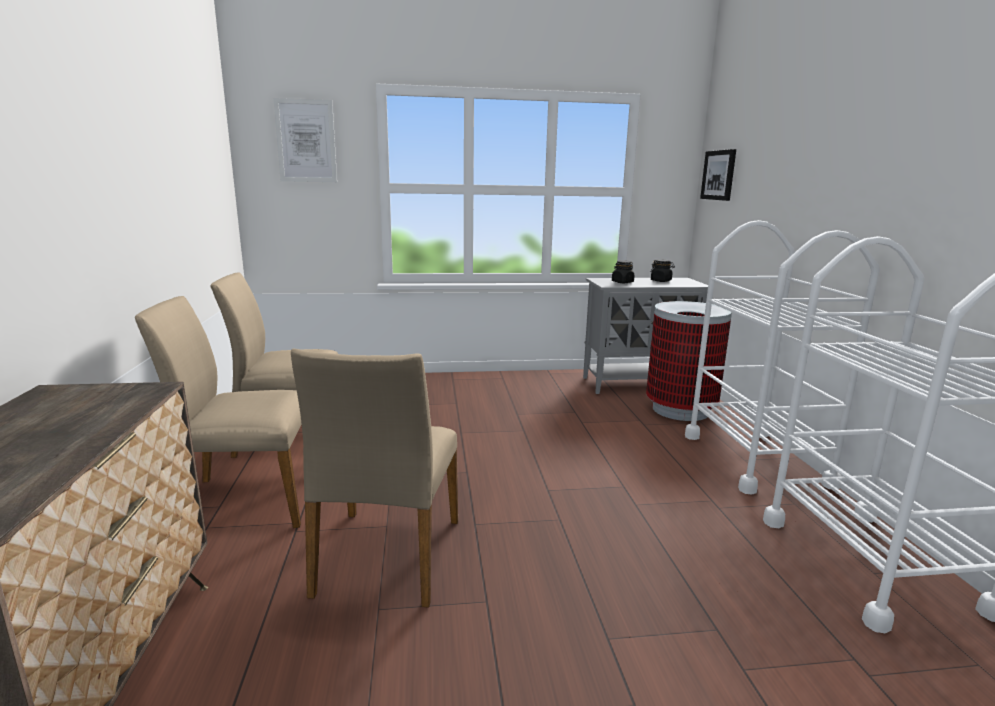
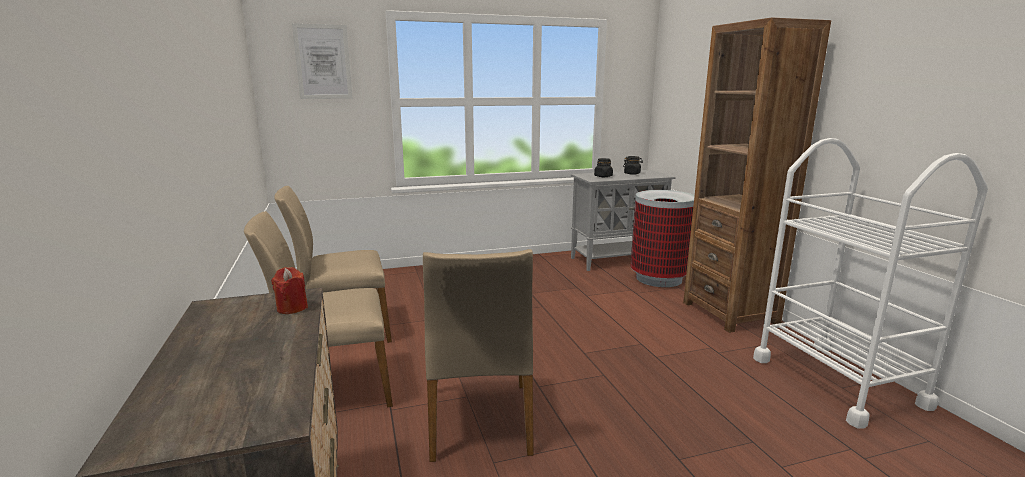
camera: 10 degrees left, 0 degrees up
white cart [685,220,880,495] -> brown bookcase [683,18,831,333]
picture [700,149,736,201] -> none
none -> red candle [271,267,308,314]

